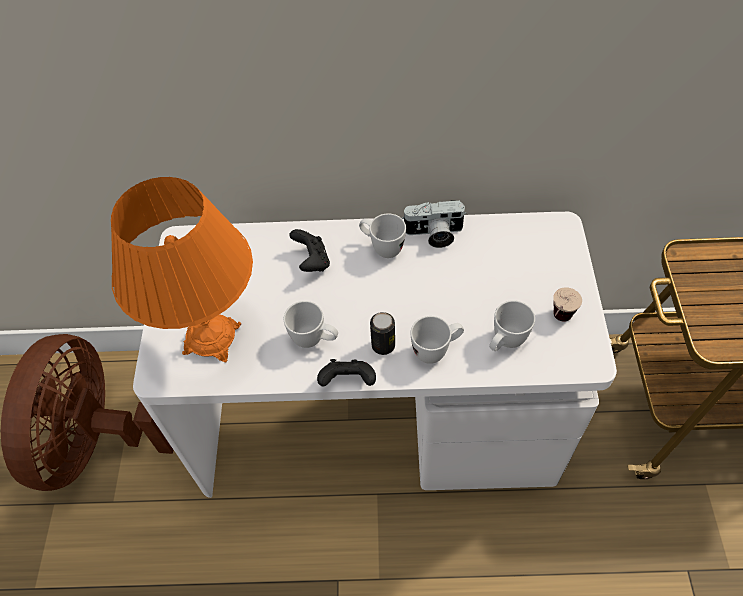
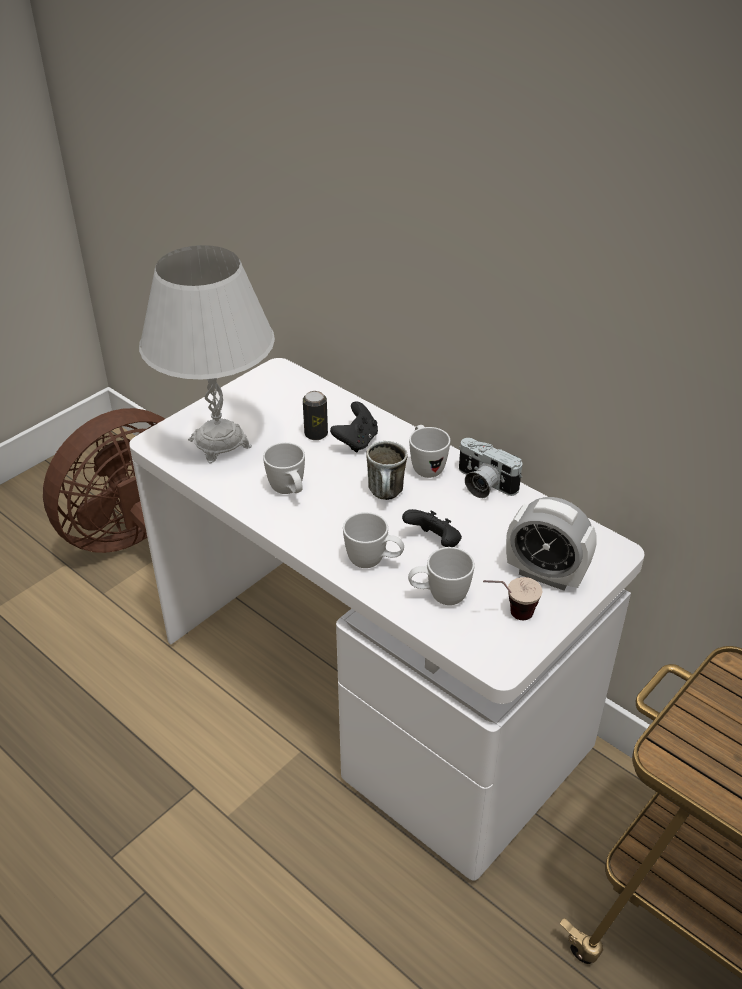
camera: 40 degrees right, 15 degrees down
orange table lamp [111,177,253,362] -> white table lamp [139,245,275,464]
black game controller [317,359,376,387] -> black game controller moved to [402,509,462,547]
can [370,312,395,355] -> can moved to [303,391,328,440]
none -> mug [366,441,408,500]
none -> alarm clock [506,497,597,591]

